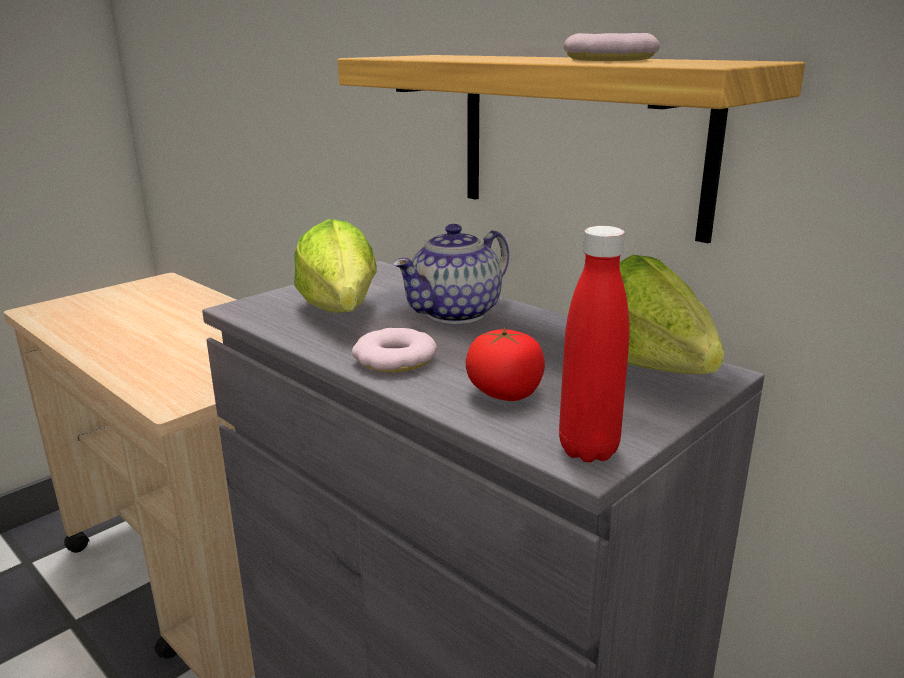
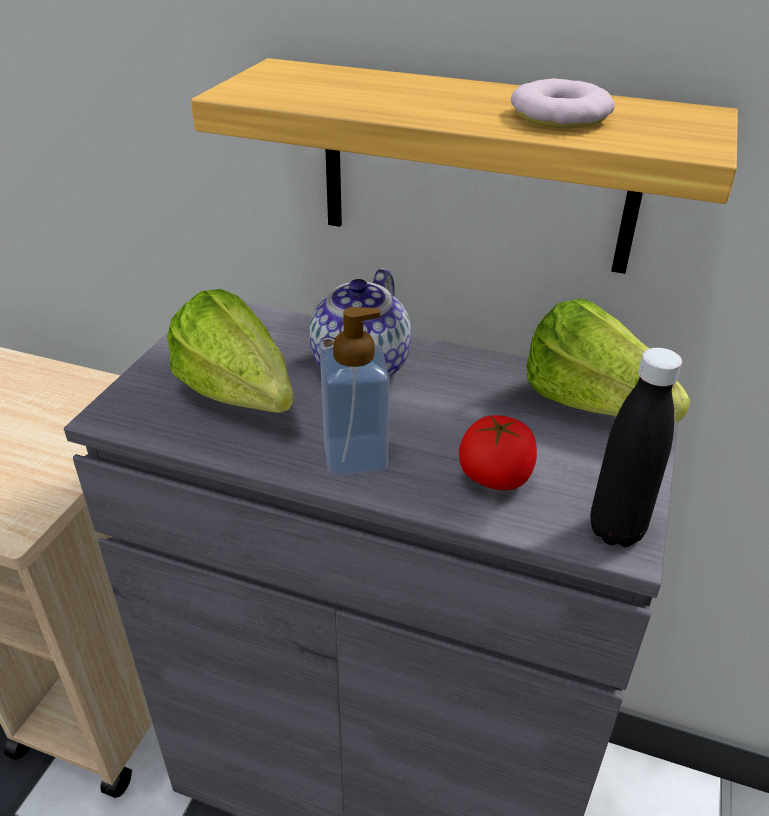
camera: 25 degrees left, 15 degrees up
donut [352,328,437,373] -> soap dispenser [320,307,390,475]
red bottle [559,226,629,462] -> black bottle [590,348,682,547]

